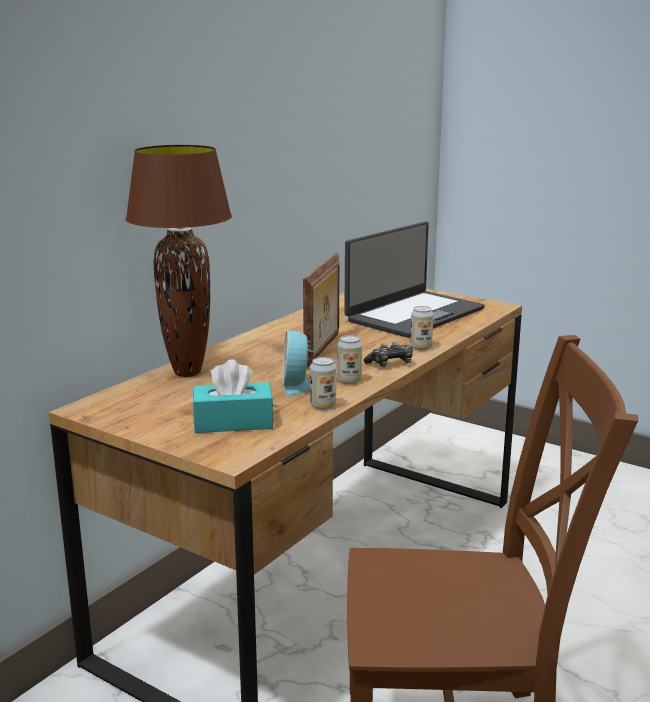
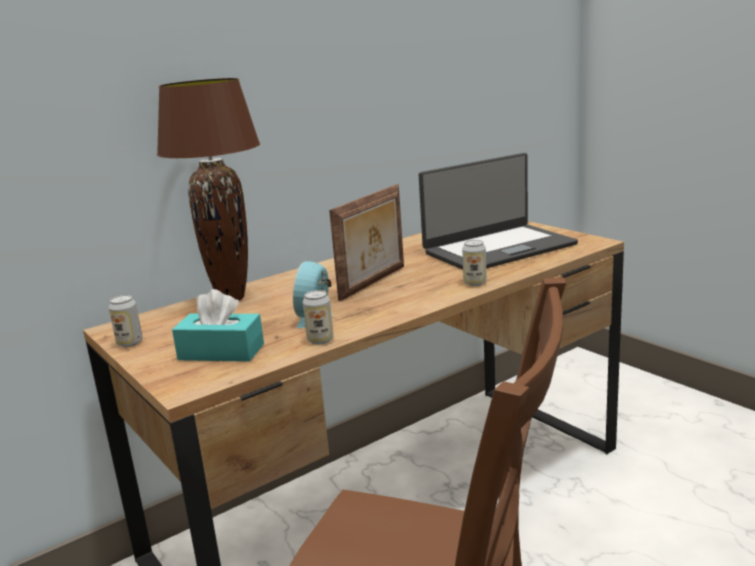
camera: 20 degrees right, 0 degrees up
can [337,335,362,384] -> can moved to [109,295,143,347]
game controller [363,342,413,367] -> none

